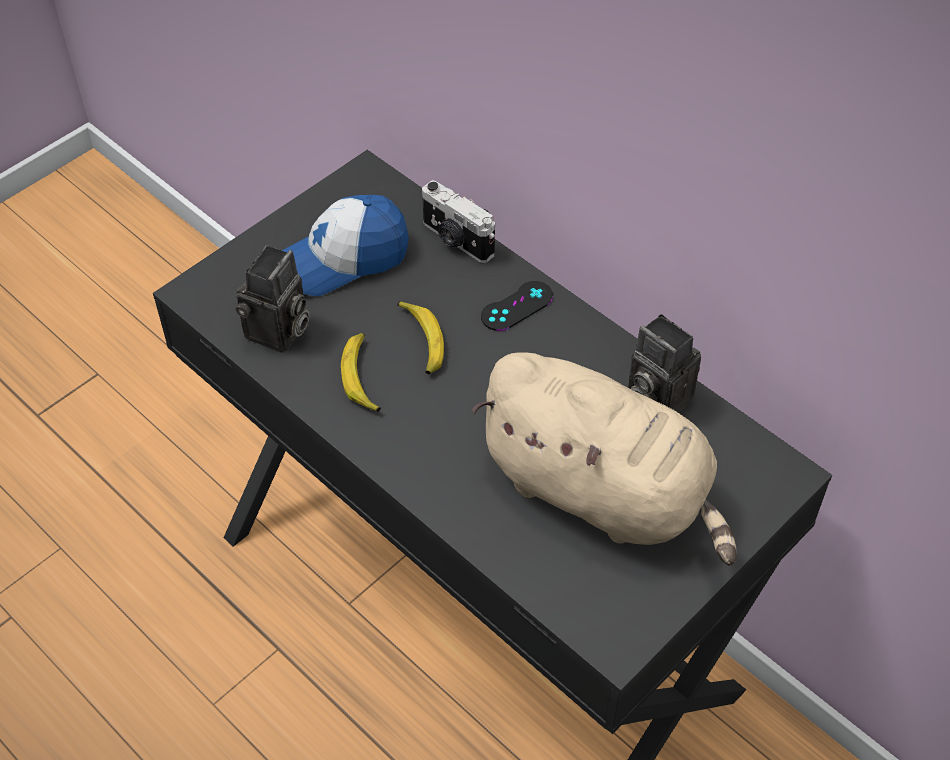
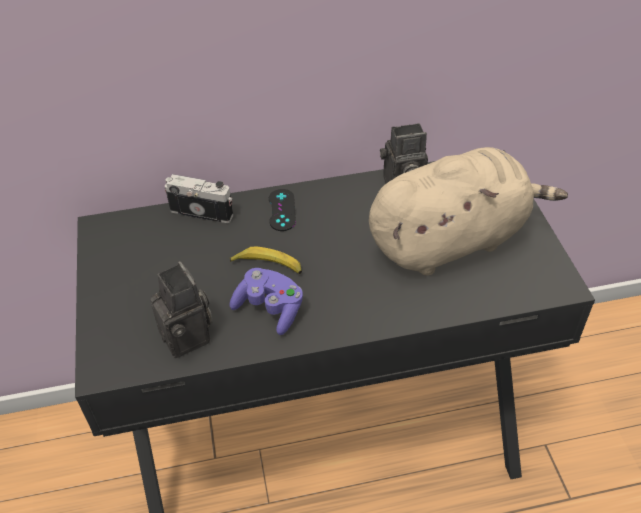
camera: 55 degrees left, 5 degrees down
cap [282,195,409,296] -> none
banana [341,333,381,412] -> purple game controller [230,268,303,335]
camera [422,180,495,263] -> camera turned 150 degrees counterclockwise [164,174,233,223]

